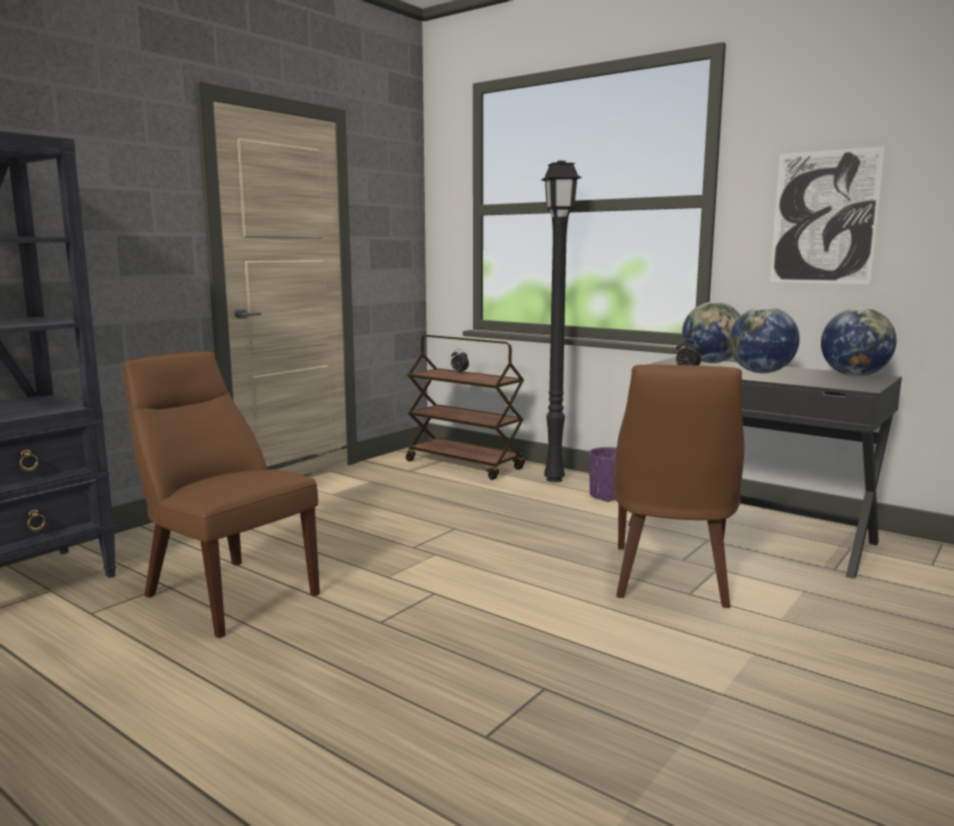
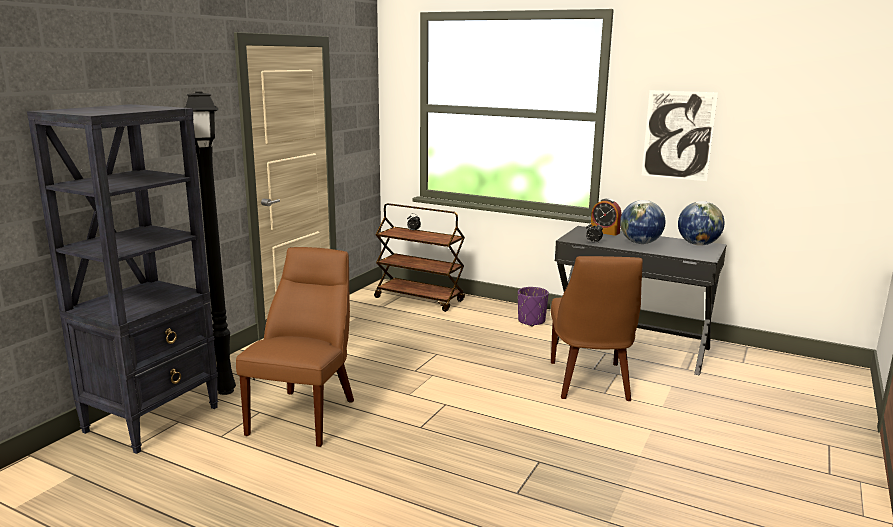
camera: 10 degrees left, 5 degrees up
brown chair [123,351,320,638] -> brown chair turned 75 degrees clockwise [236,247,354,447]
black floor lamp [541,161,582,482] -> black floor lamp moved to [184,91,236,395]
globe [682,302,741,363] -> alarm clock [591,198,622,236]

